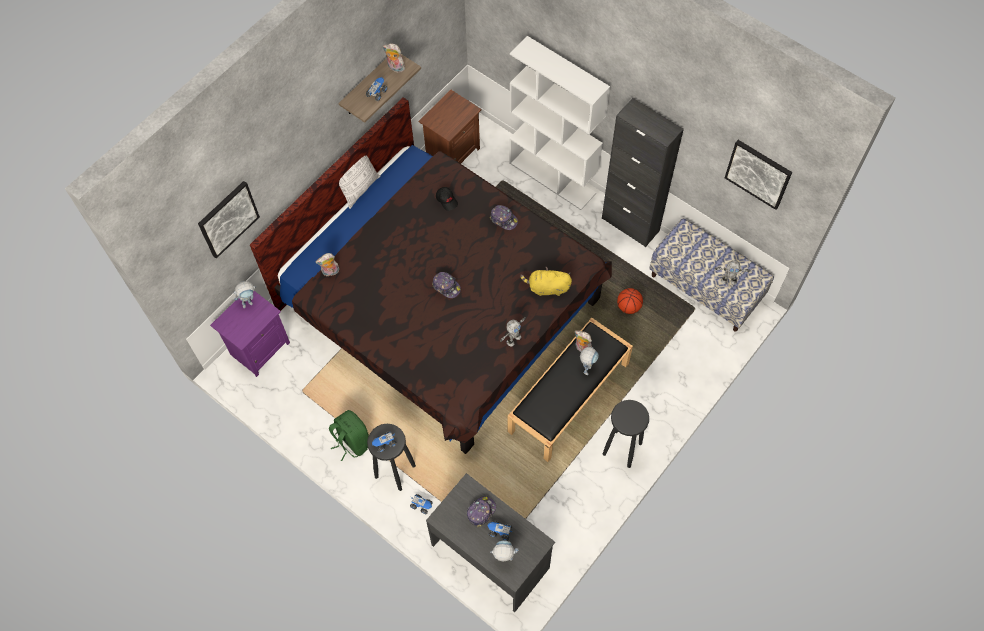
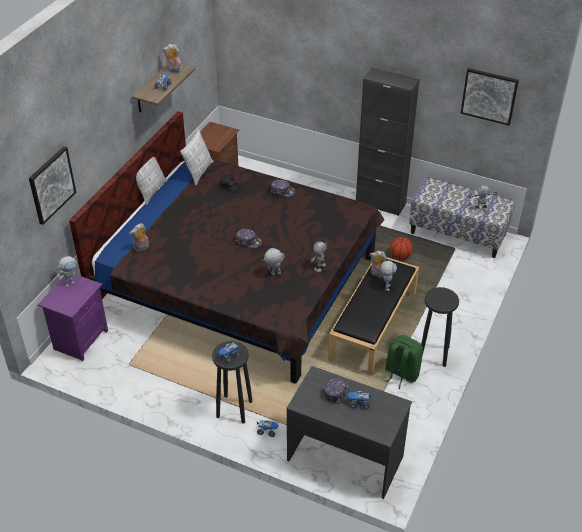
camera: 15 degrees left, 20 degrees down
green backpack [329,410,369,461] -> green backpack moved to [385,335,423,389]
toy robot [490,540,518,562] -> toy robot moved to [262,248,285,275]
white bookcase [509,36,610,210] -> none
yellow plush toy [520,267,572,296] -> none
none -> pillow [180,129,214,185]

